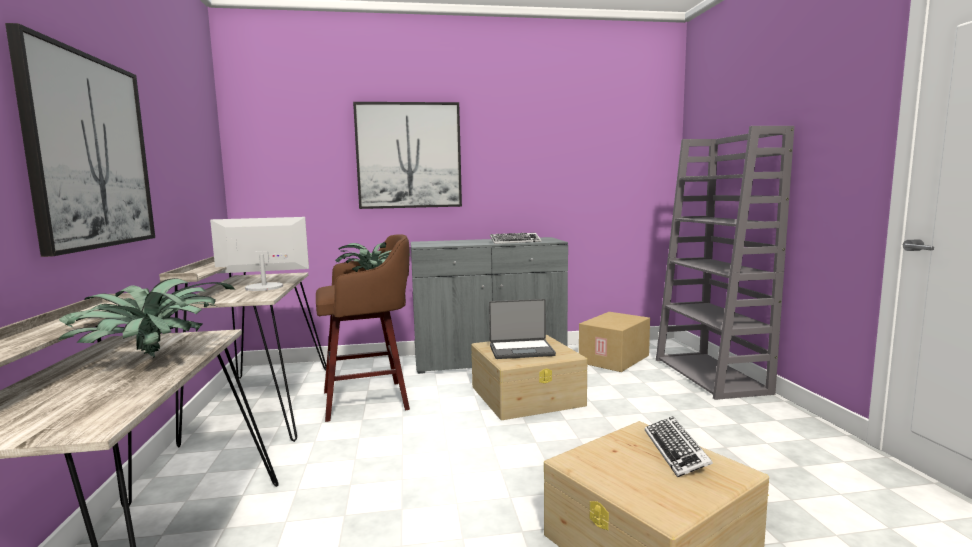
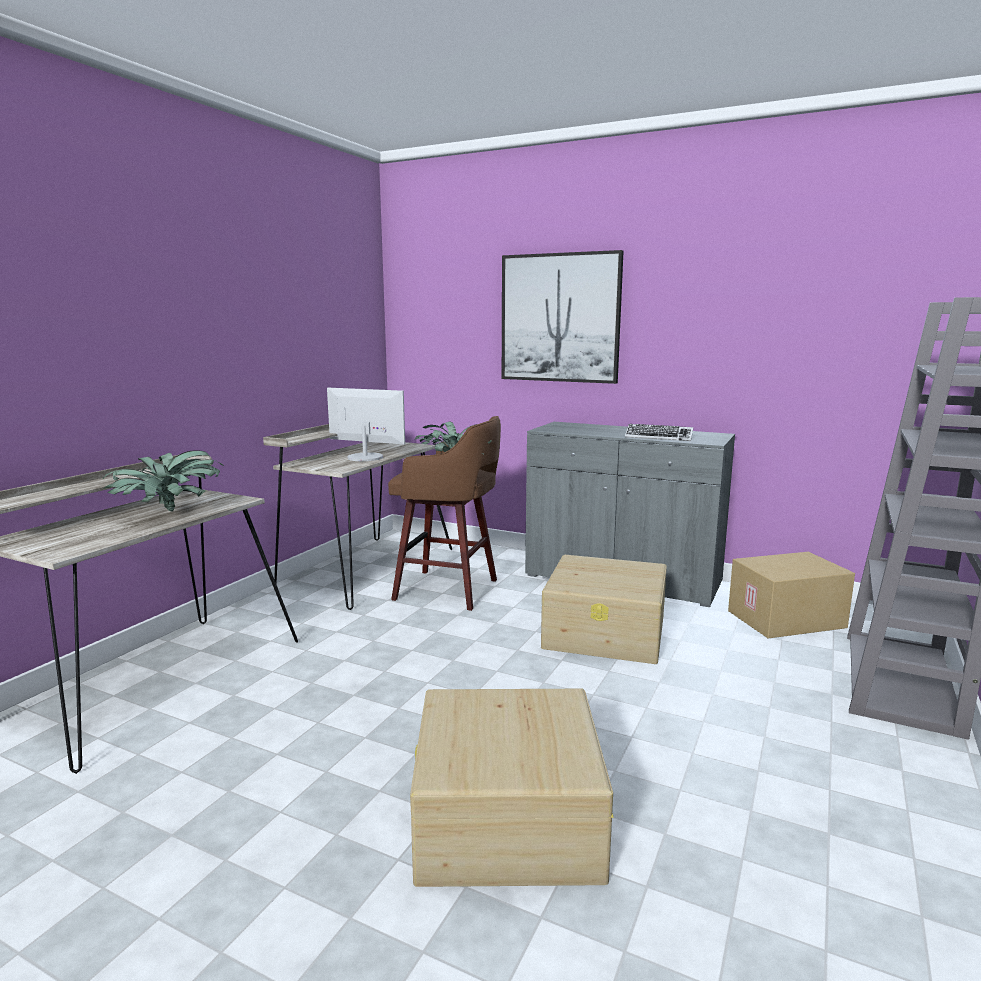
camera: 35 degrees right, 5 degrees up
picture [5,23,155,257] -> none
laptop [489,299,556,359] -> none
keyboard [645,416,713,477] -> none

